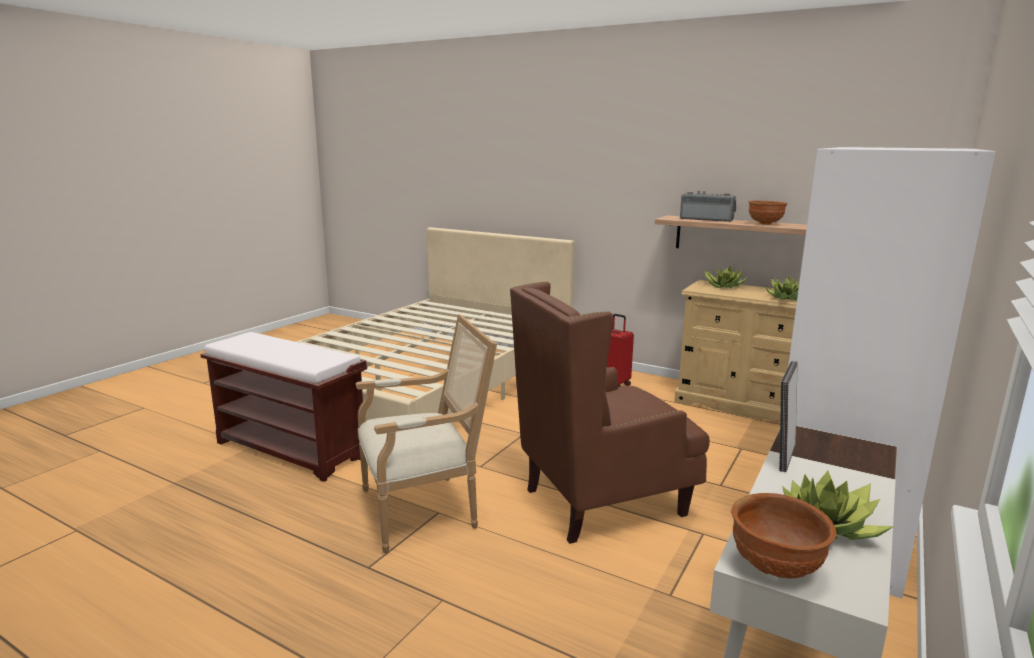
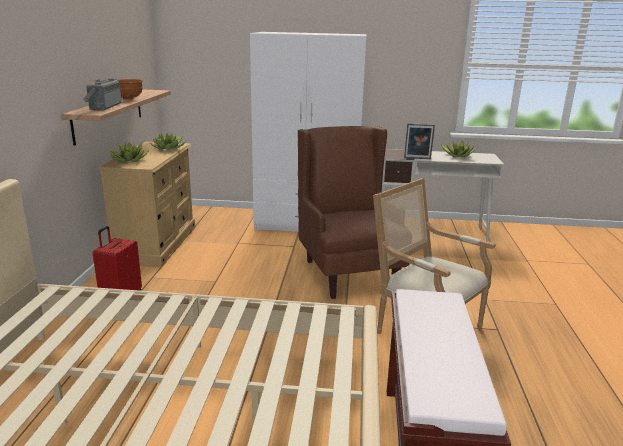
camera: 115 degrees left, 5 degrees up
brown armchair [510,281,710,544] -> brown armchair turned 150 degrees counterclockwise [298,126,410,299]
brown bowl [731,493,836,579] -> none

